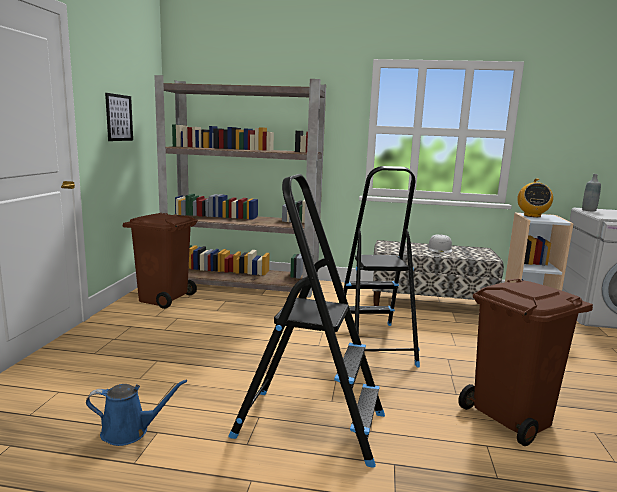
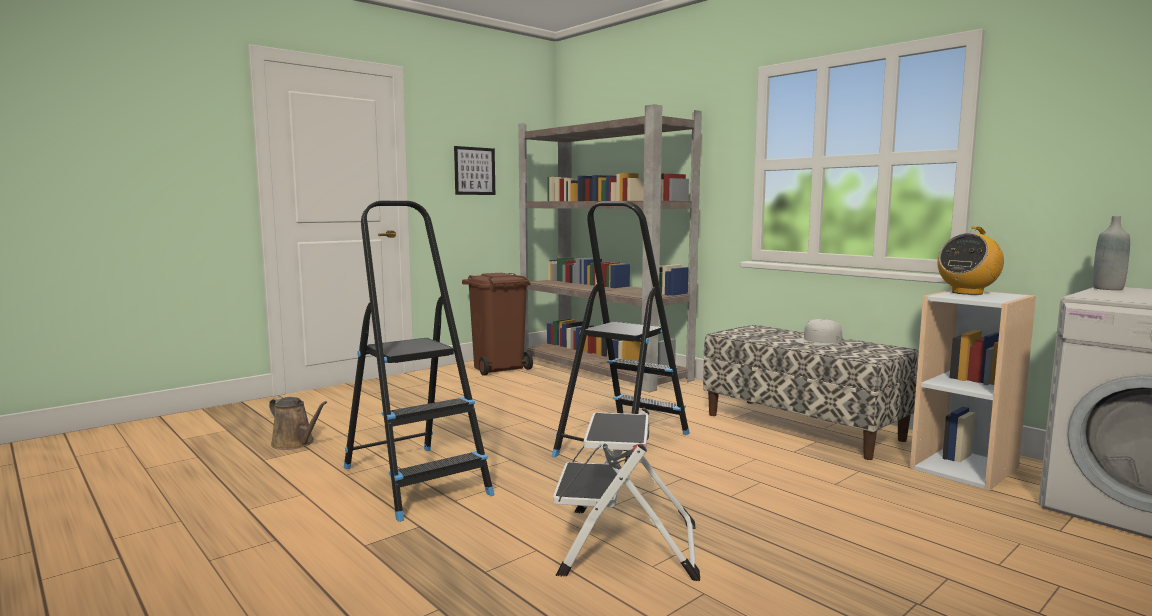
camera: 40 degrees right, 5 degrees down
blue watering can [86,380,187,446] -> brown watering can [269,397,327,450]
brown trash can [458,278,593,446] -> step ladder [553,408,700,581]

